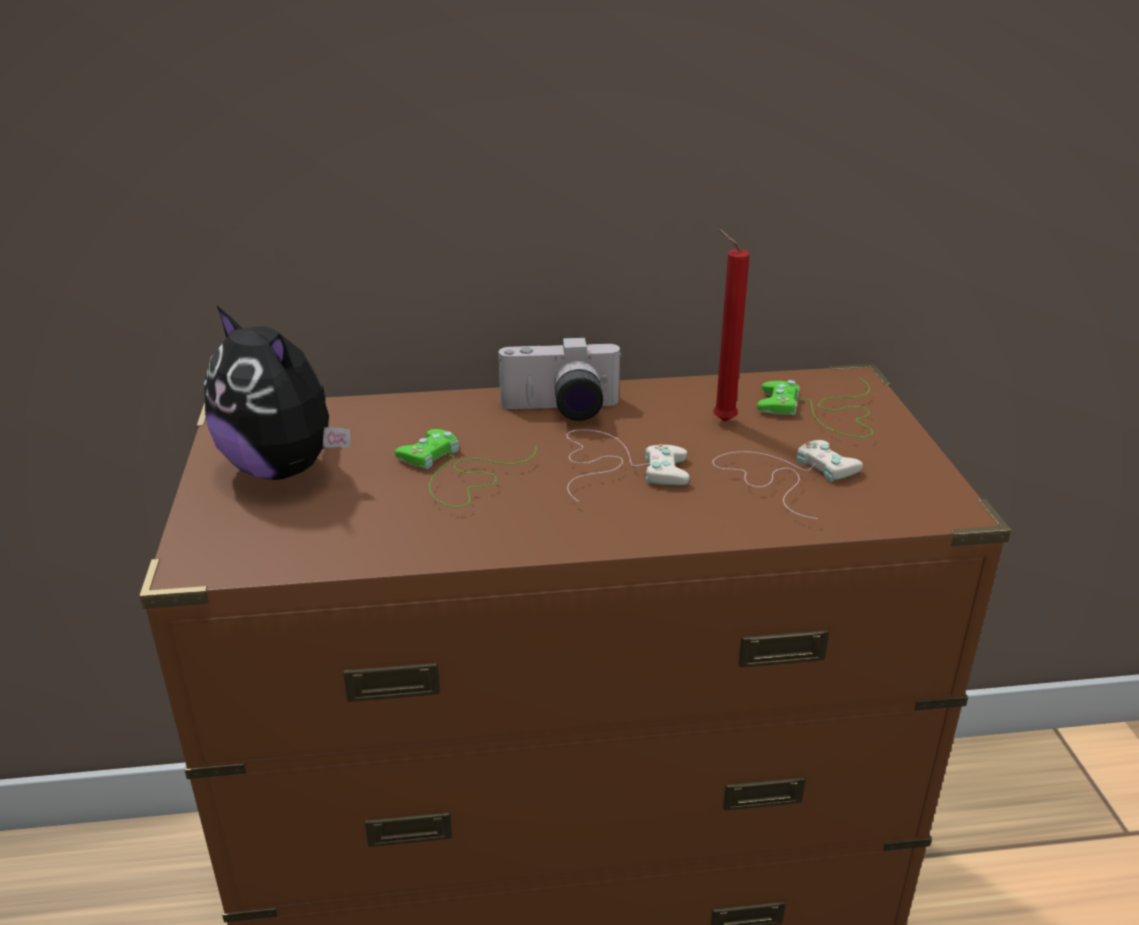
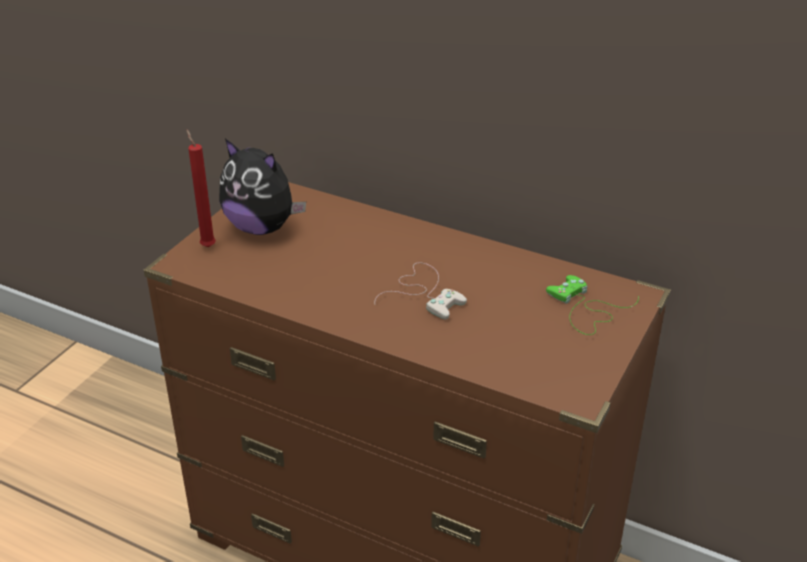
camera: 35 degrees right, 5 degrees up
plush toy [204,306,350,480] -> plush toy turned 45 degrees counterclockwise [219,139,306,235]
green game controller [395,429,536,507] -> none
camera [497,336,623,421] -> none
white game controller [712,440,863,519] -> none
red candle [713,229,750,422] -> red candle moved to [186,130,216,247]

